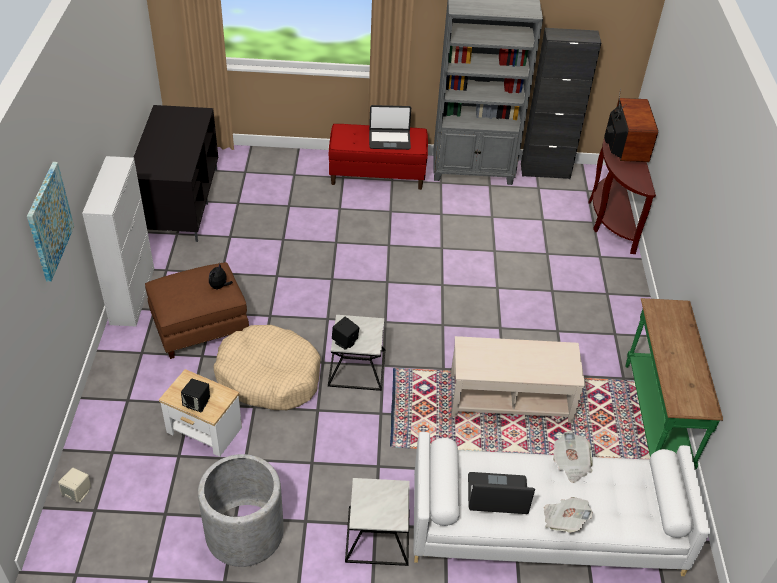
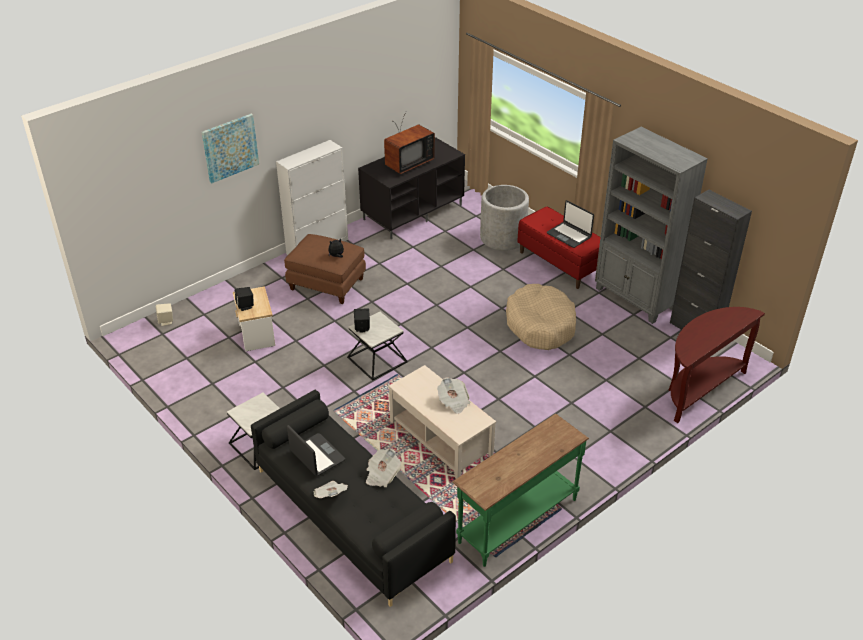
camera: 50 degrees right, 5 degrees down
grey planter [198,454,284,567] -> grey planter moved to [480,185,529,251]
beige dog bed [213,325,321,410] -> beige dog bed moved to [506,284,576,350]
white sofa [413,432,710,576] -> black sofa [251,390,456,607]
television [604,88,658,162] -> television moved to [384,112,435,174]
none -> newspaper [437,377,471,414]

